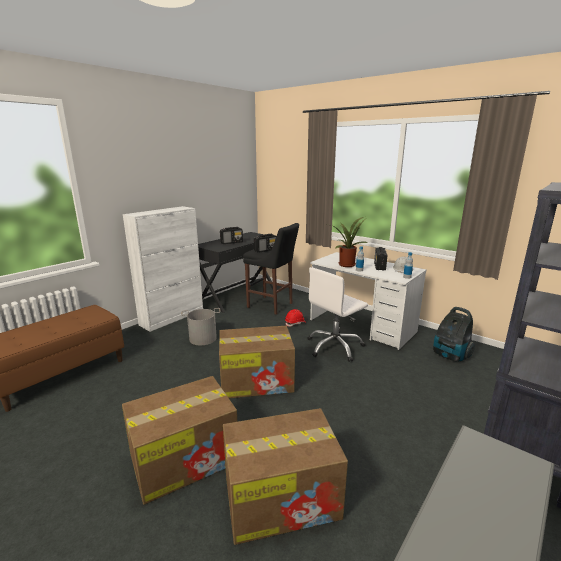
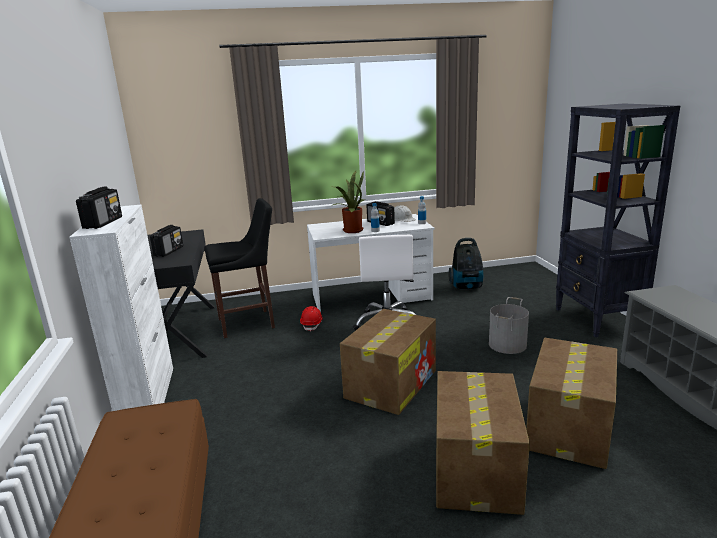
camera: 50 degrees left, 0 degrees up
grey bucket [181,308,220,345] -> grey bucket moved to [489,297,529,354]
radio [254,234,276,252] -> radio moved to [76,187,122,229]

